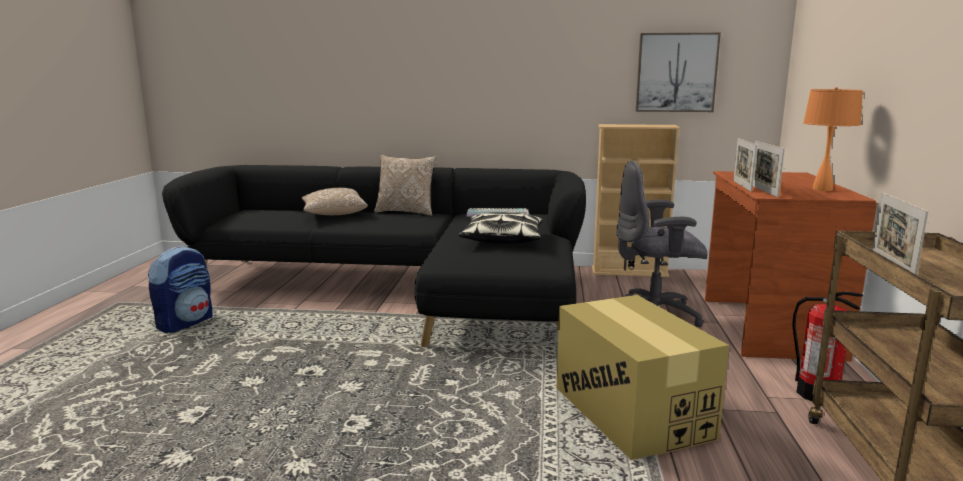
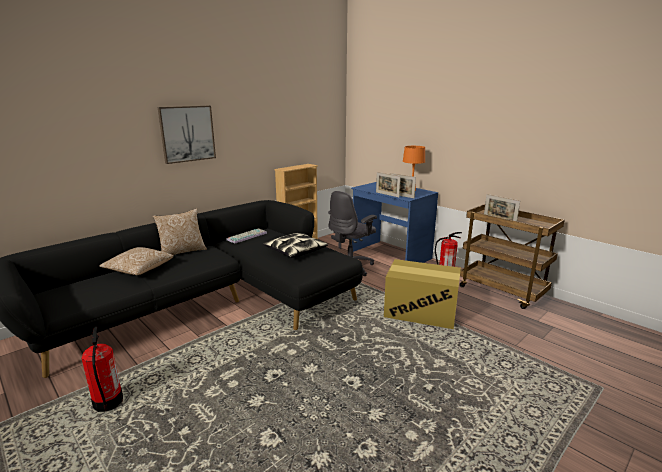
camera: 50 degrees left, 5 degrees up
backpack [148,246,213,333] -> fire extinguisher [82,327,123,412]
picture [636,33,721,112] -> picture moved to [157,106,216,164]
brown desk [705,171,877,361] -> blue desk [351,182,438,263]

